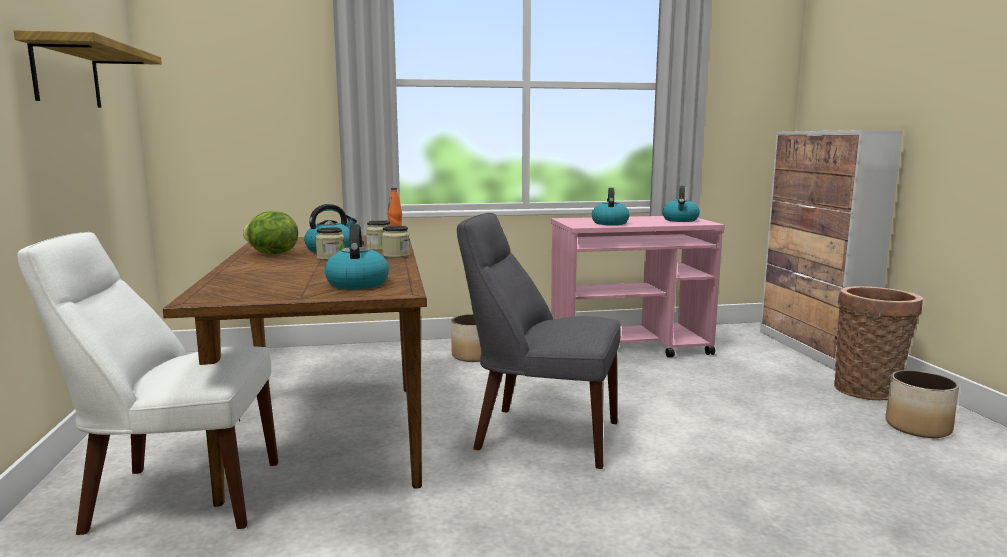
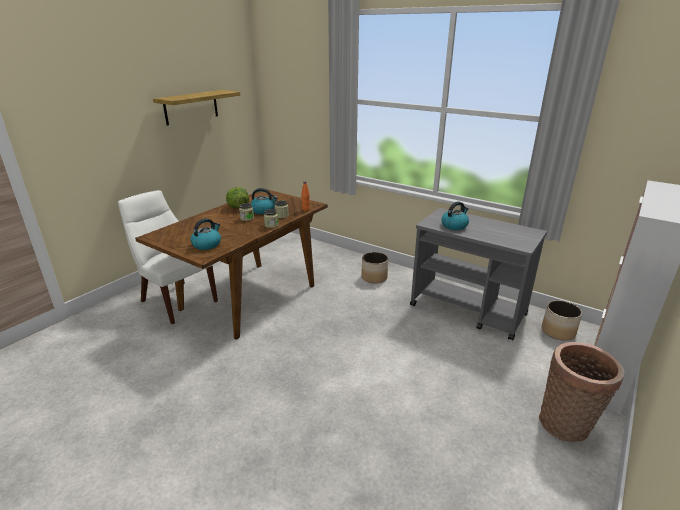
camera: 45 degrees right, 15 degrees up
grey chair [457,213,620,469] -> none
pink cart [551,216,725,358] -> grey cart [410,208,547,341]
kettle [662,186,700,222] -> none
planter [885,370,959,438] -> planter moved to [542,300,582,341]

